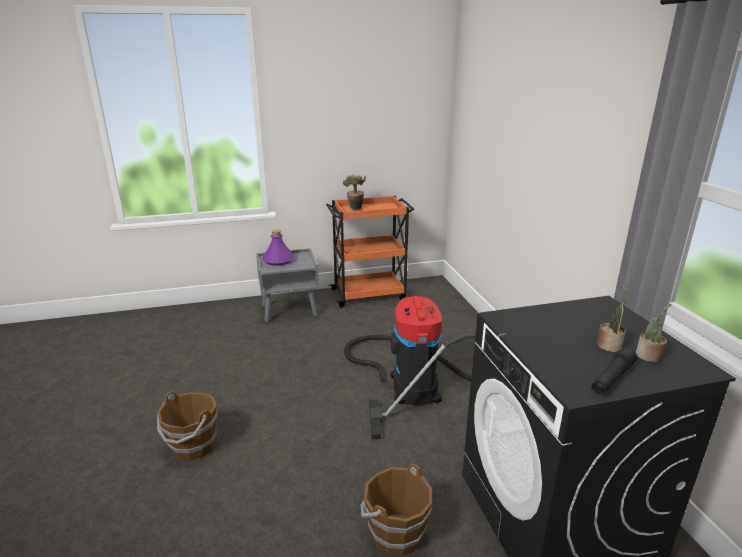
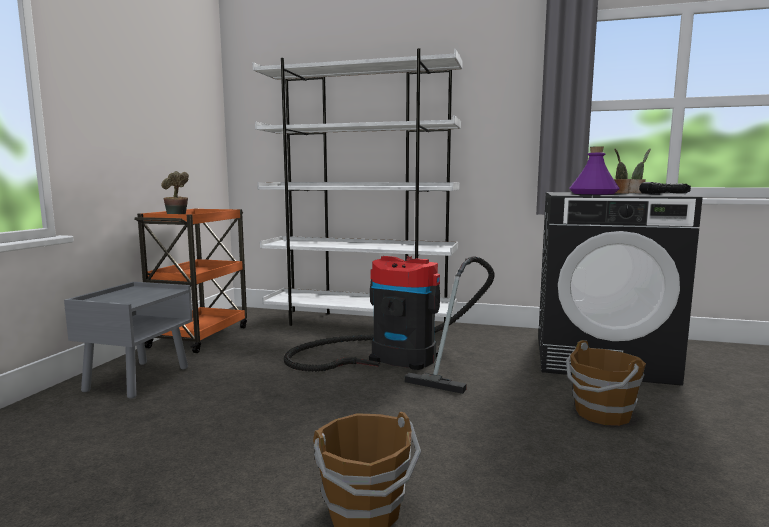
camera: 60 degrees left, 15 degrees down
purple bottle [262,230,295,266] -> purple bottle moved to [569,146,620,194]
none -> white bookcase [252,48,463,326]

